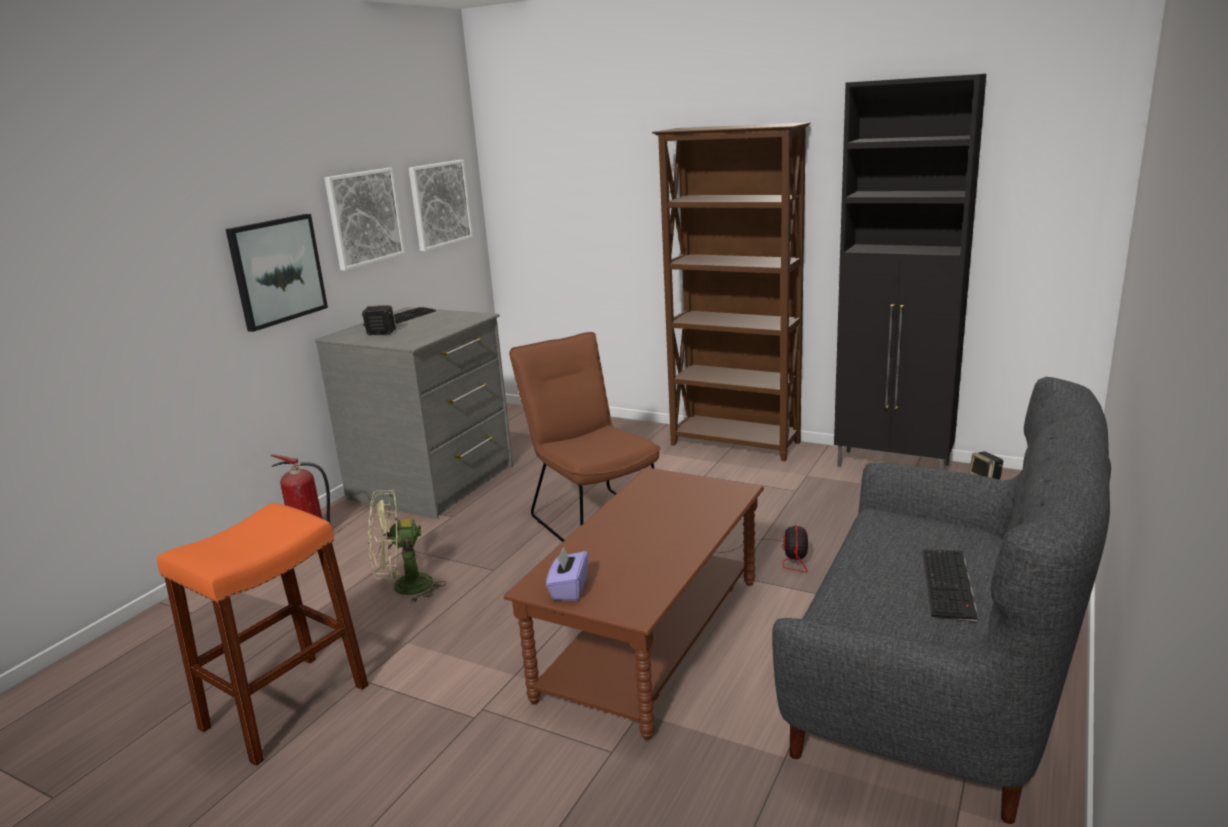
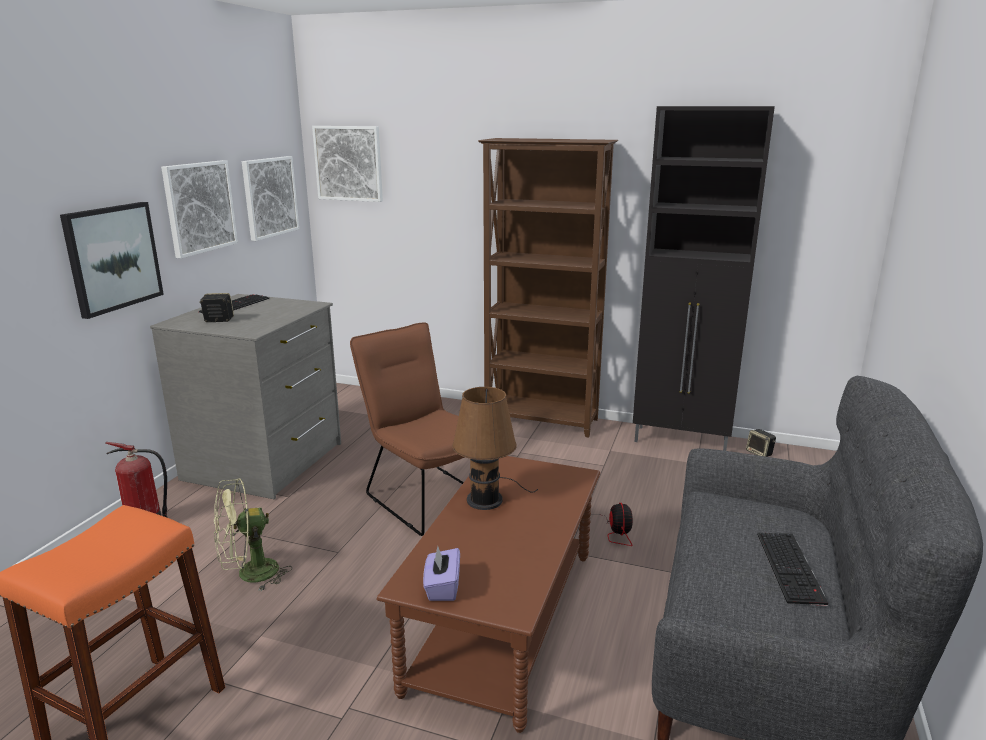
camera: 10 degrees left, 0 degrees up
none -> picture [312,126,383,202]
none -> brown table lamp [452,387,538,510]

